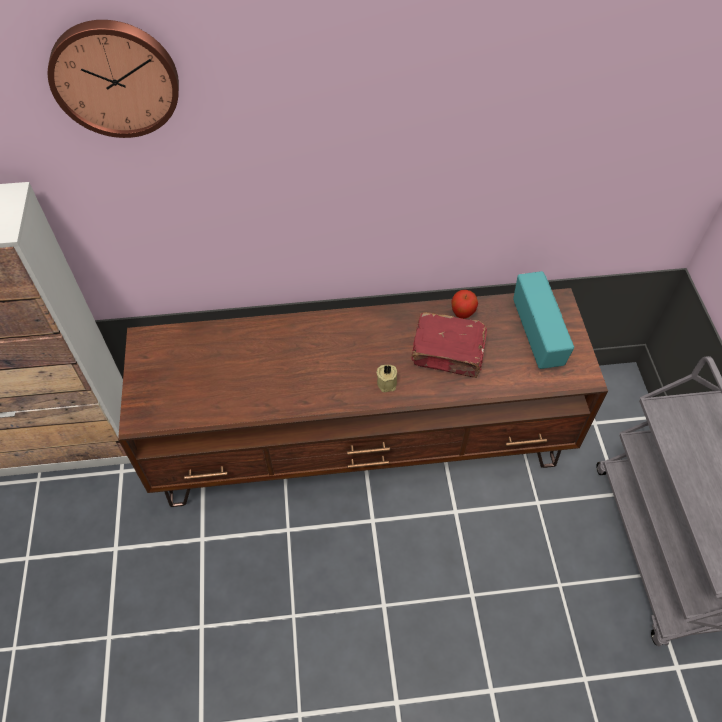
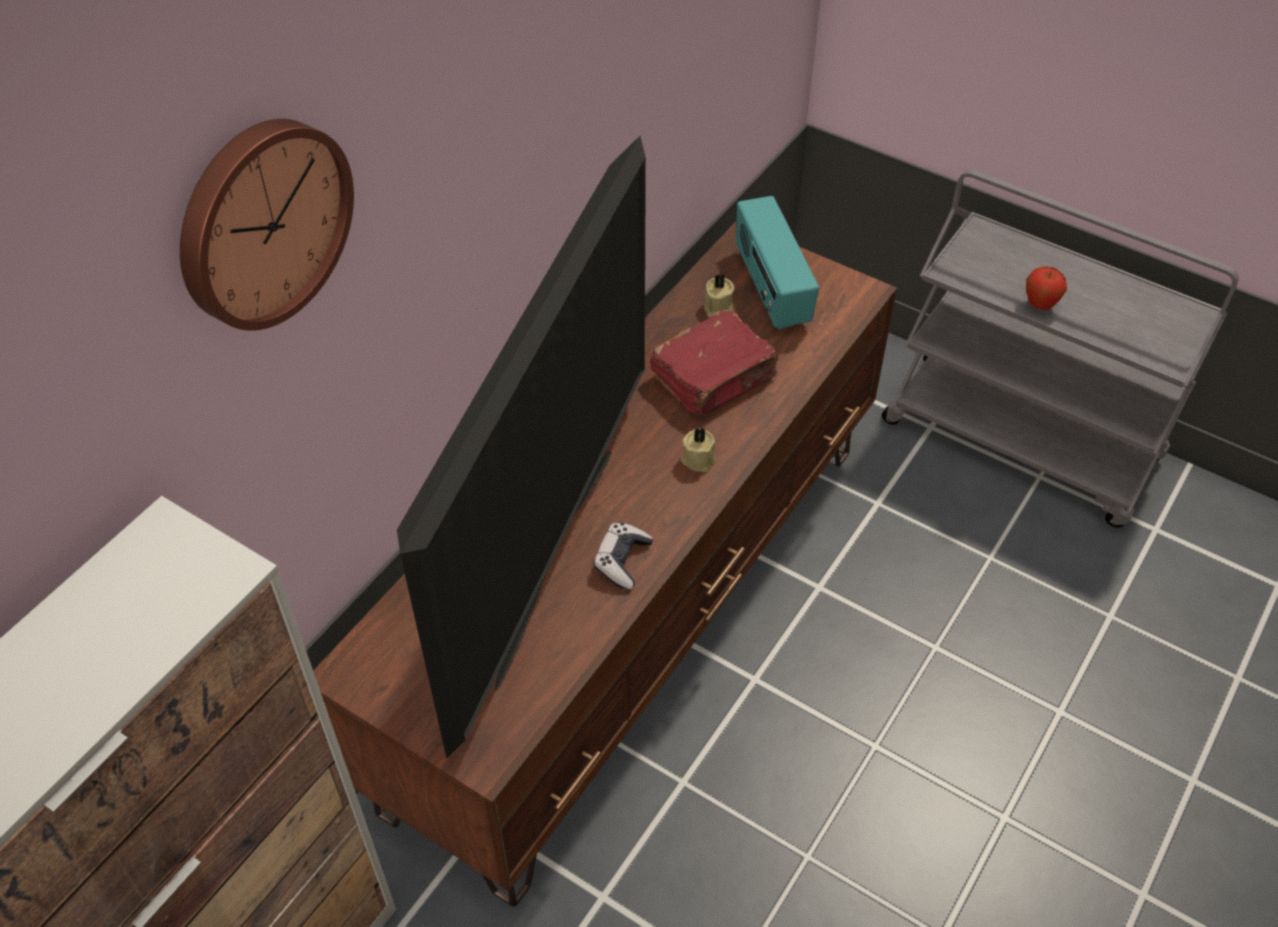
camera: 50 degrees left, 5 degrees down
apple [451,290,478,319] -> apple moved to [1026,267,1067,310]
radio [513,271,574,369] -> radio turned 135 degrees counterclockwise [736,196,819,330]
none -> television [397,136,646,758]
none -> game controller [594,523,653,590]
none -> beige candle [703,274,734,317]

